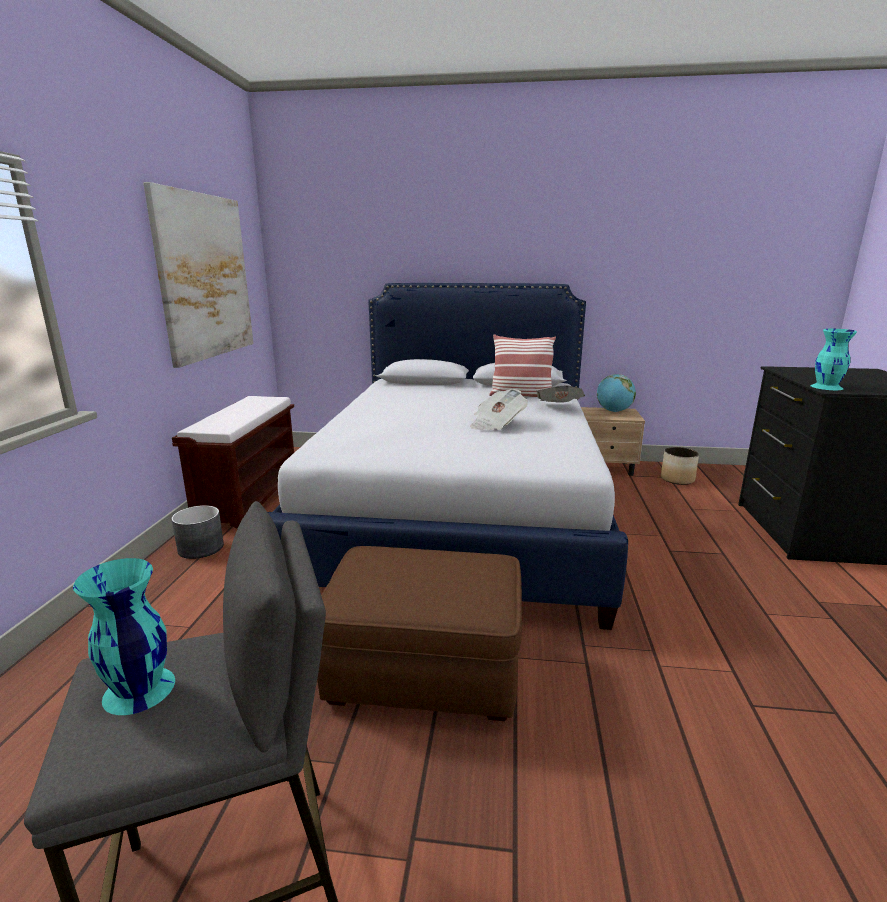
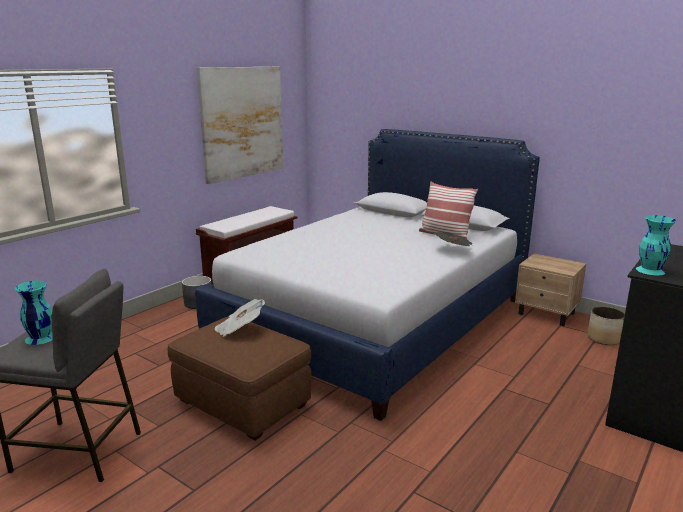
camera: 30 degrees right, 0 degrees up
newspaper [470,389,528,430] -> newspaper moved to [214,299,265,337]
globe [597,374,636,412] -> none

